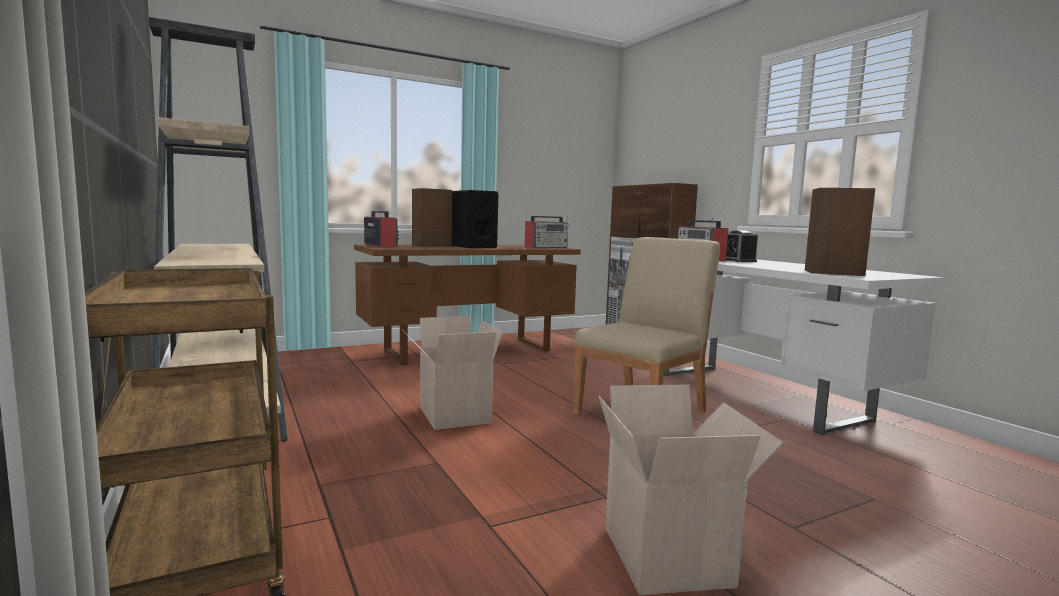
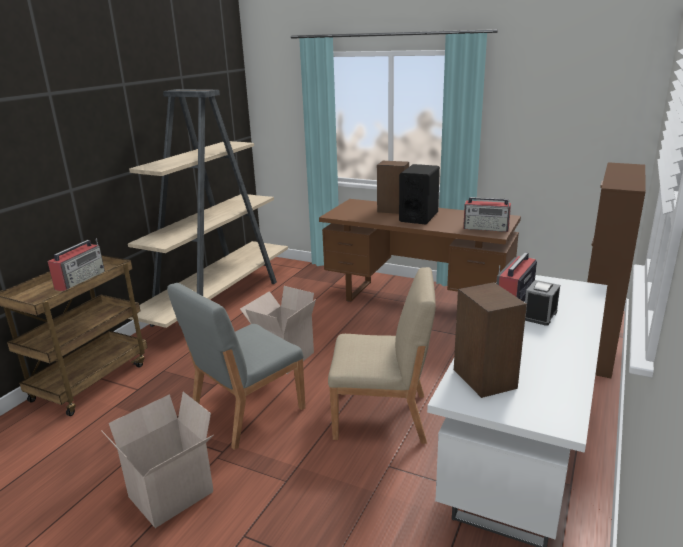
camera: 55 degrees right, 15 degrees up
radio [364,209,399,248] -> radio moved to [47,238,105,291]
none -> grey chair [167,283,305,450]

